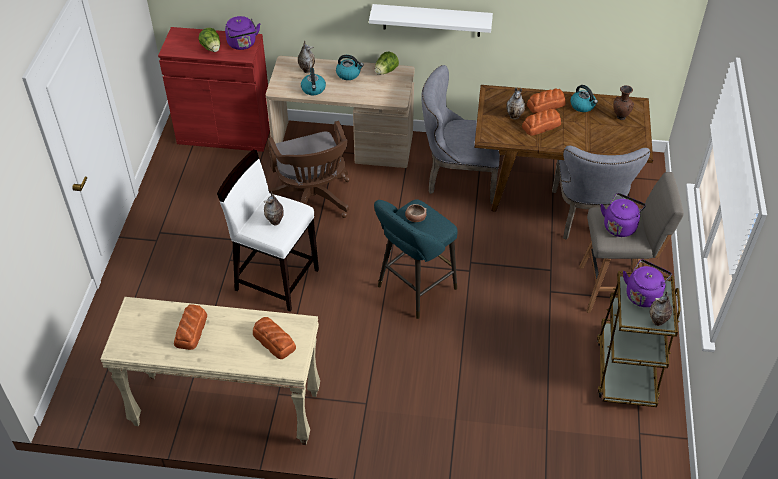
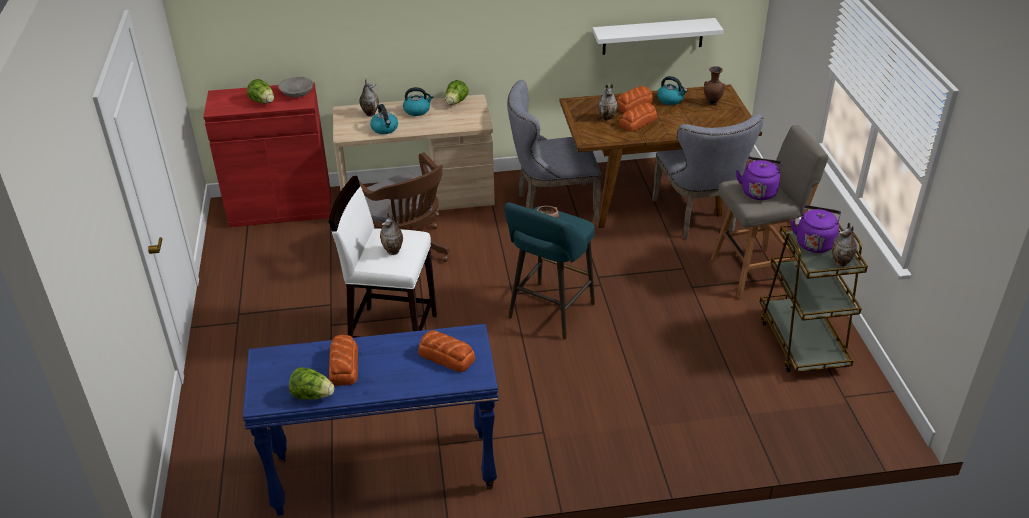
camera: 15 degrees left, 10 degrees down
beige console table [100,297,320,445] -> blue console table [243,324,498,516]
purple kettle [225,16,260,50] -> grey bowl [278,77,313,97]
white shelf [369,4,493,37] -> white shelf moved to [592,18,724,55]
none -> lettuce [289,367,334,400]

